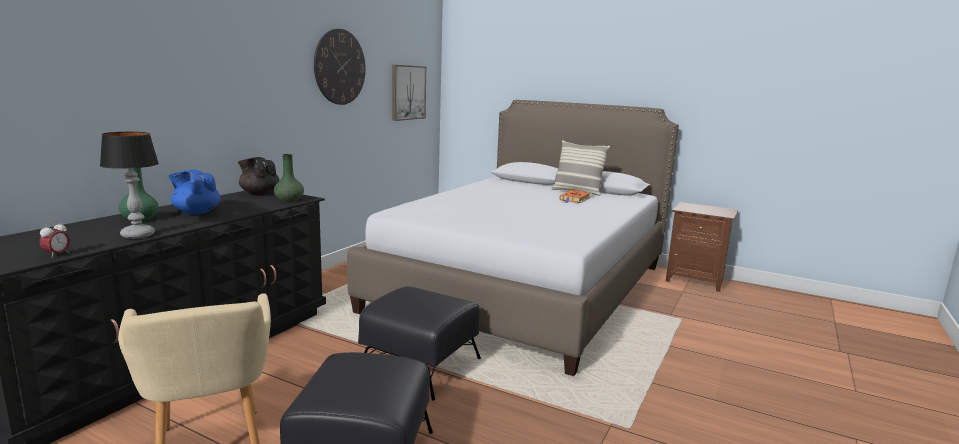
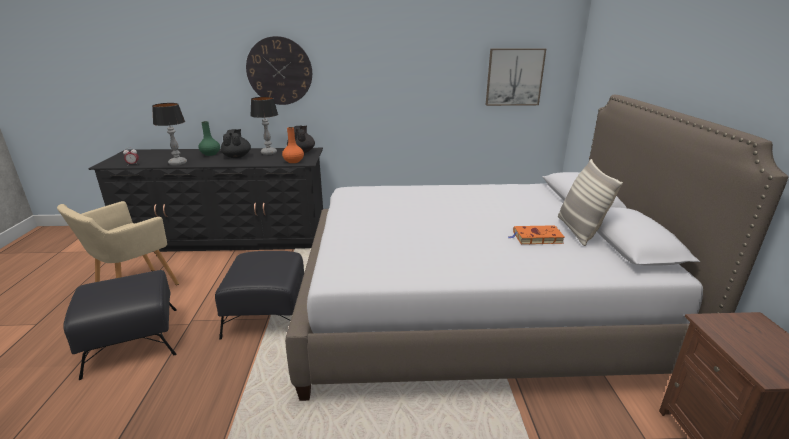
camera: 60 degrees right, 10 degrees up
blue teapot [168,169,220,215] -> black teapot [221,129,251,158]
green vase [274,154,304,202] -> orange vase [282,127,304,163]
wall clock [314,29,366,105] -> wall clock moved to [246,36,312,105]
none -> table lamp [250,97,278,155]

